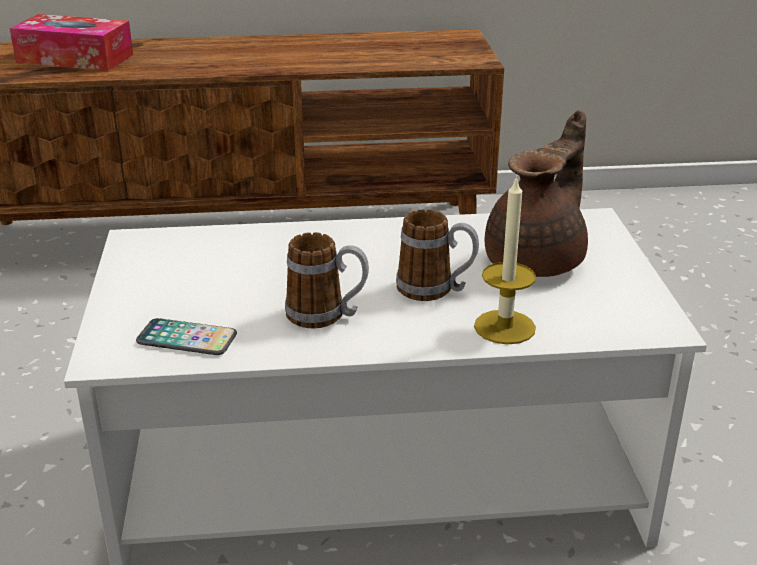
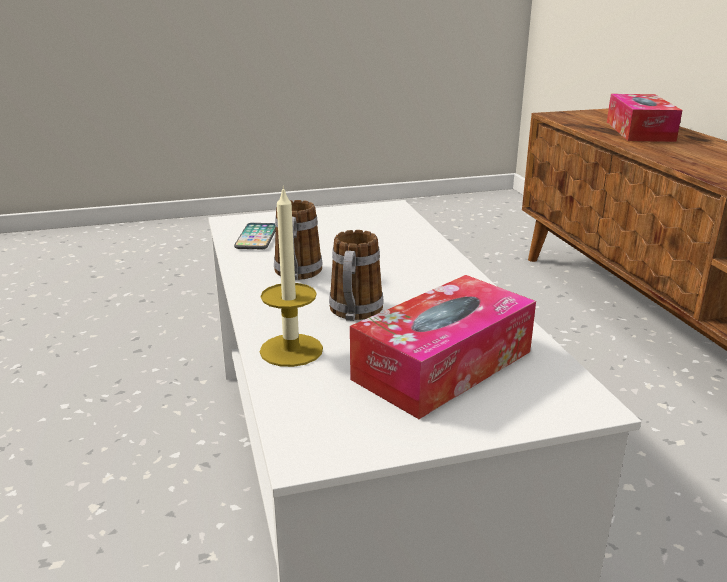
camera: 80 degrees right, 5 degrees down
brown teapot [485,110,588,277] -> tissue box [350,275,536,419]

